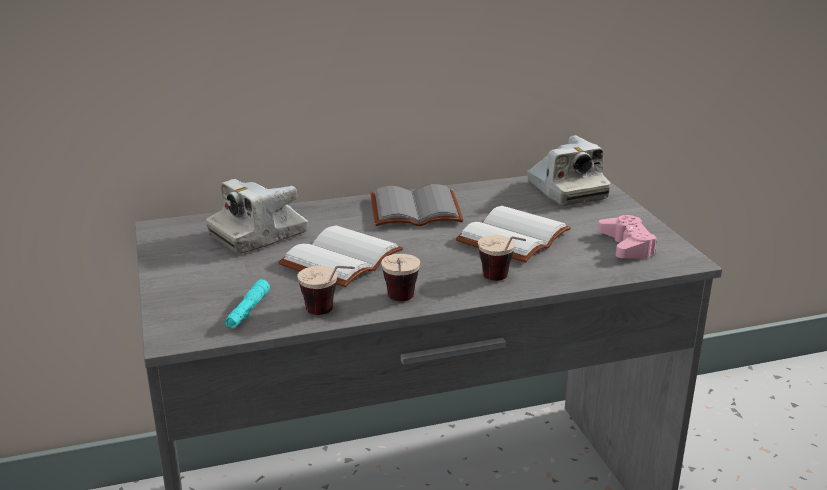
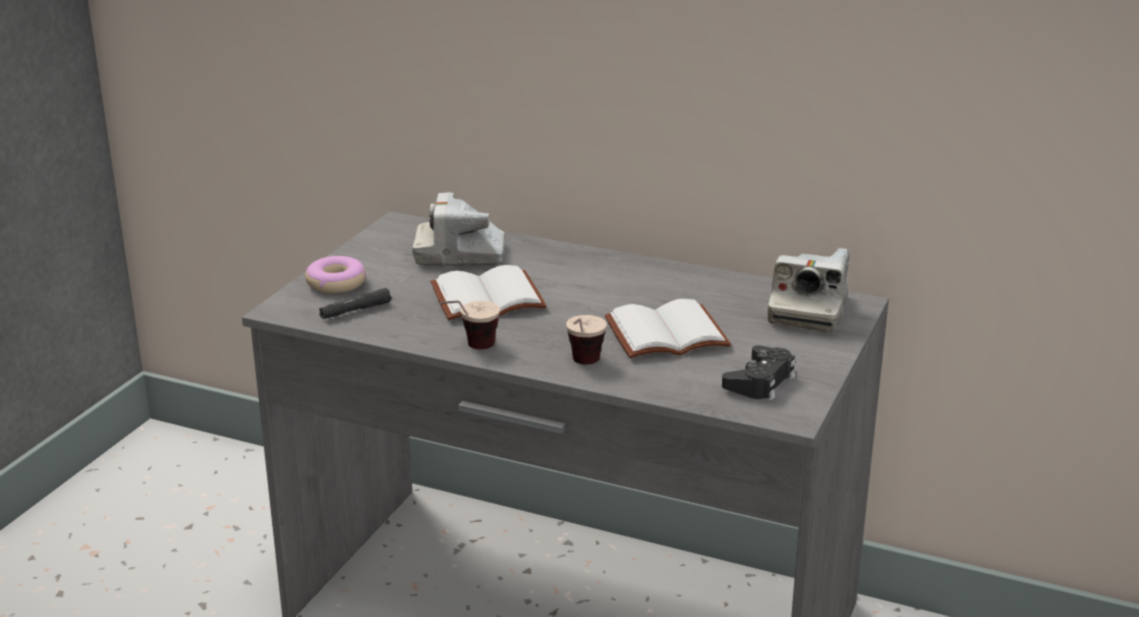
camera: 40 degrees right, 0 degrees up
turquoise flashlight [225,279,270,328] -> black flashlight [319,288,391,319]
cup [297,266,355,315] -> none
grey book [371,184,464,226] -> none
pink game controller [598,215,657,258] -> black game controller [722,345,795,400]
none -> donut [305,256,366,293]

